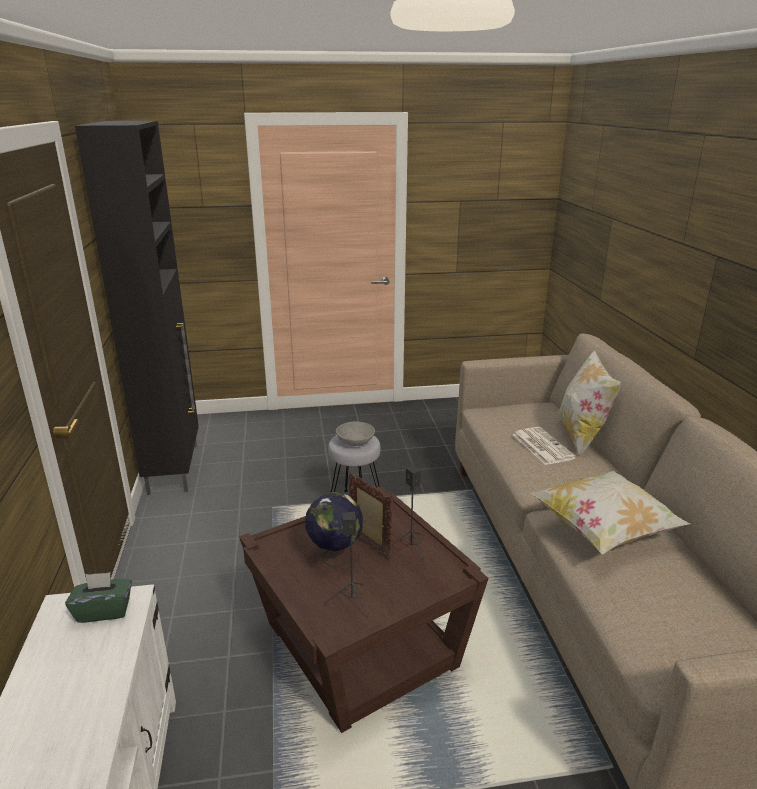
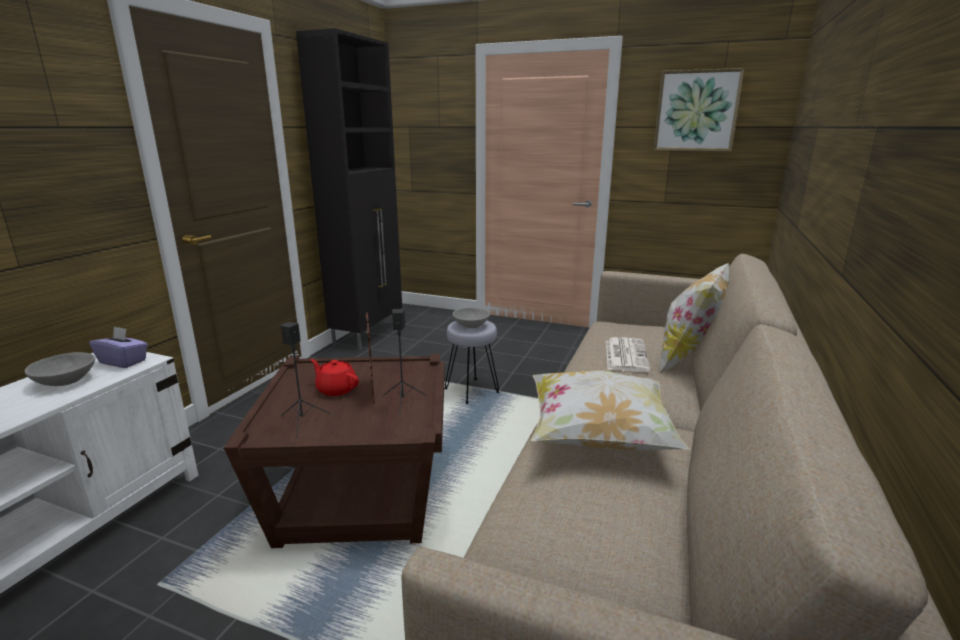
camera: 30 degrees right, 5 degrees down
green tissue box [65,572,132,623] -> purple tissue box [89,326,148,368]
globe [305,492,363,568] -> red teapot [311,359,359,396]
none -> grey bowl [25,352,95,386]
none -> picture [653,68,745,152]

